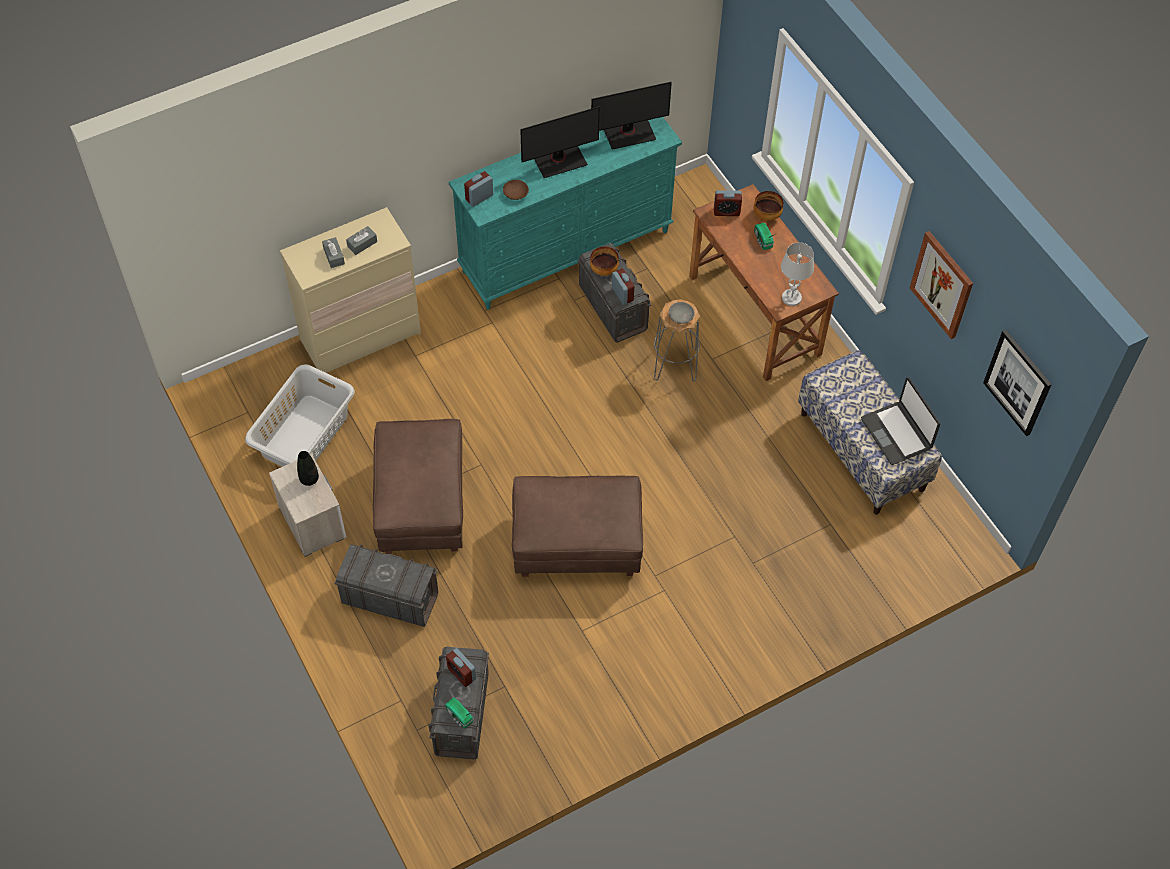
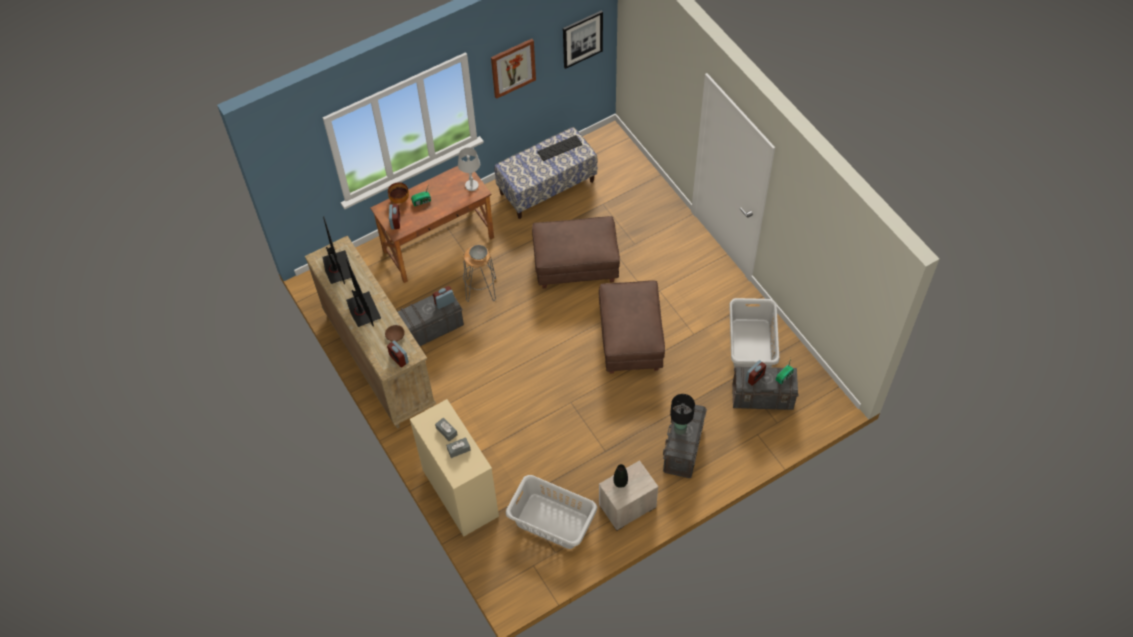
camera: 90 degrees left, 0 degrees up
brown ottoman [373,419,463,554] -> brown ottoman moved to [532,216,620,289]
turquoise dresser [449,117,682,309] -> beige dresser [305,236,437,429]
bowl [590,246,619,276] -> none
laptop [861,377,940,465] -> keyboard [537,135,582,161]
none -> black table lamp [670,394,695,435]
none -> grey laundry basket [729,298,779,367]

